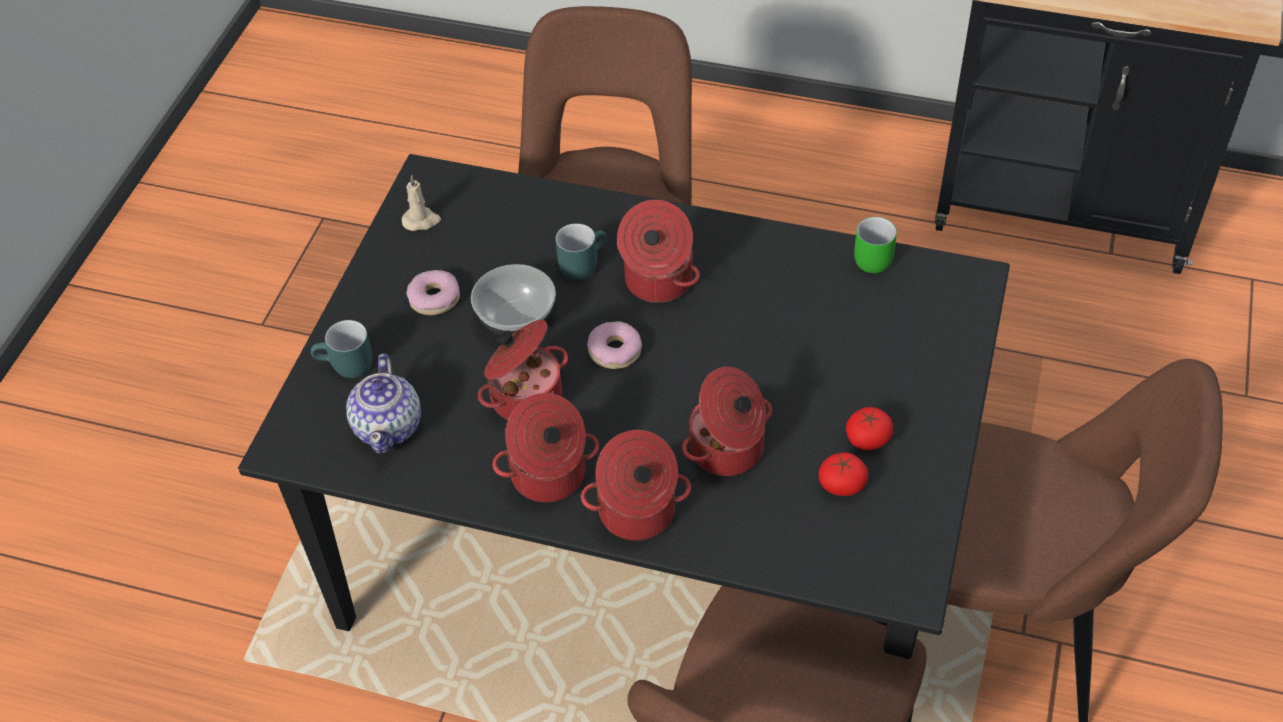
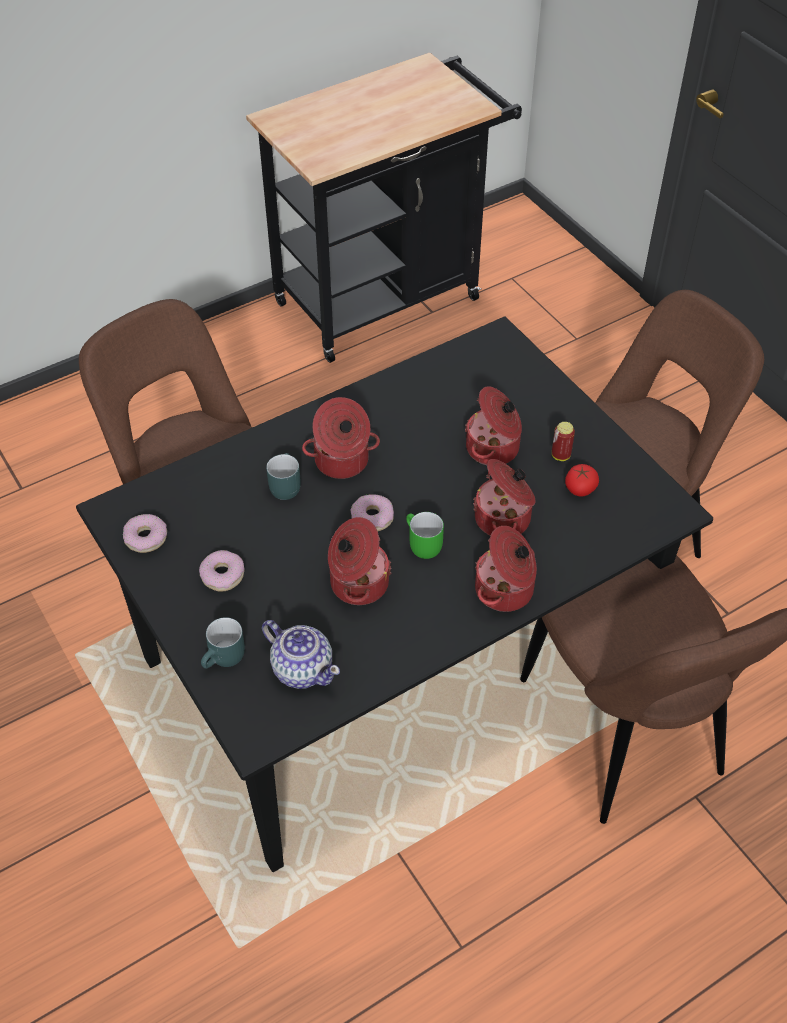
camera: 50 degrees left, 0 degrees up
beige candle [402,175,441,231] -> donut [123,514,167,553]
bowl [471,264,556,335] -> none
cooking pot [492,393,599,502] -> cooking pot moved to [465,386,522,465]
tomato [846,407,893,450] -> can [552,422,575,461]
green mug [854,217,897,273] -> green mug moved to [406,512,444,559]

